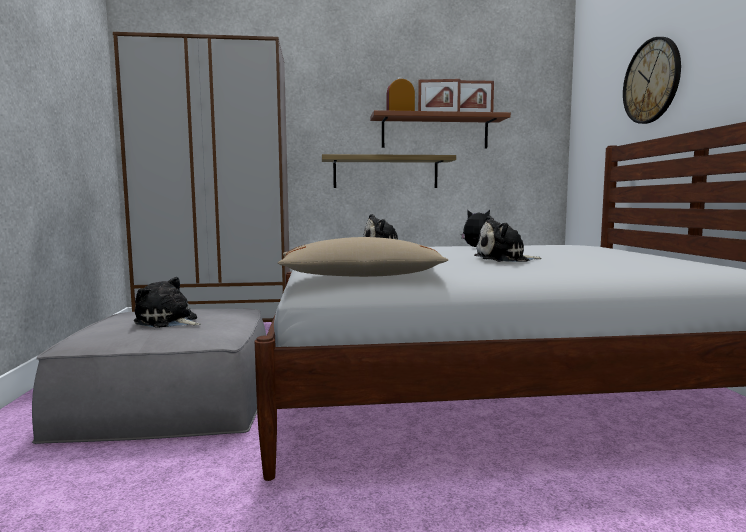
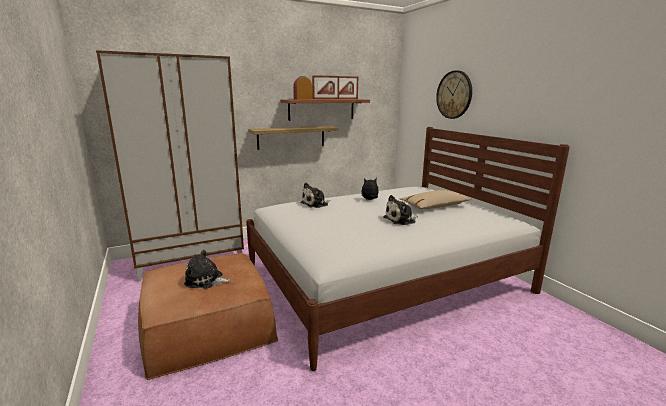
camera: 20 degrees left, 10 degrees up
grey ottoman [32,308,266,444] -> brown ottoman [138,253,278,380]
beige pillow [278,237,448,277] -> beige pillow moved to [400,190,471,209]

